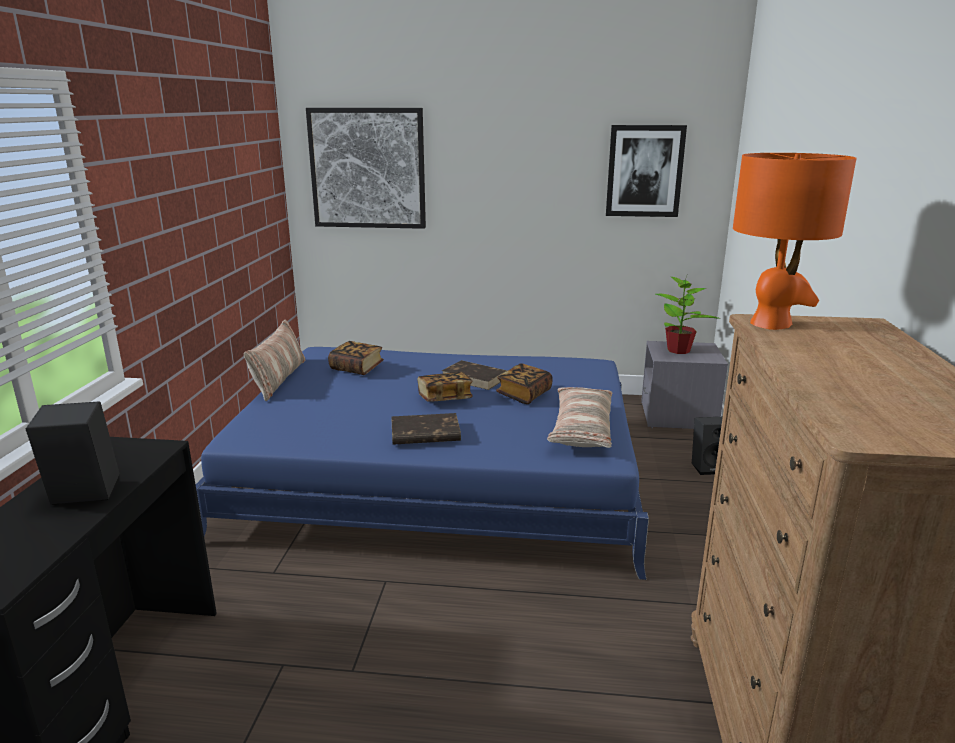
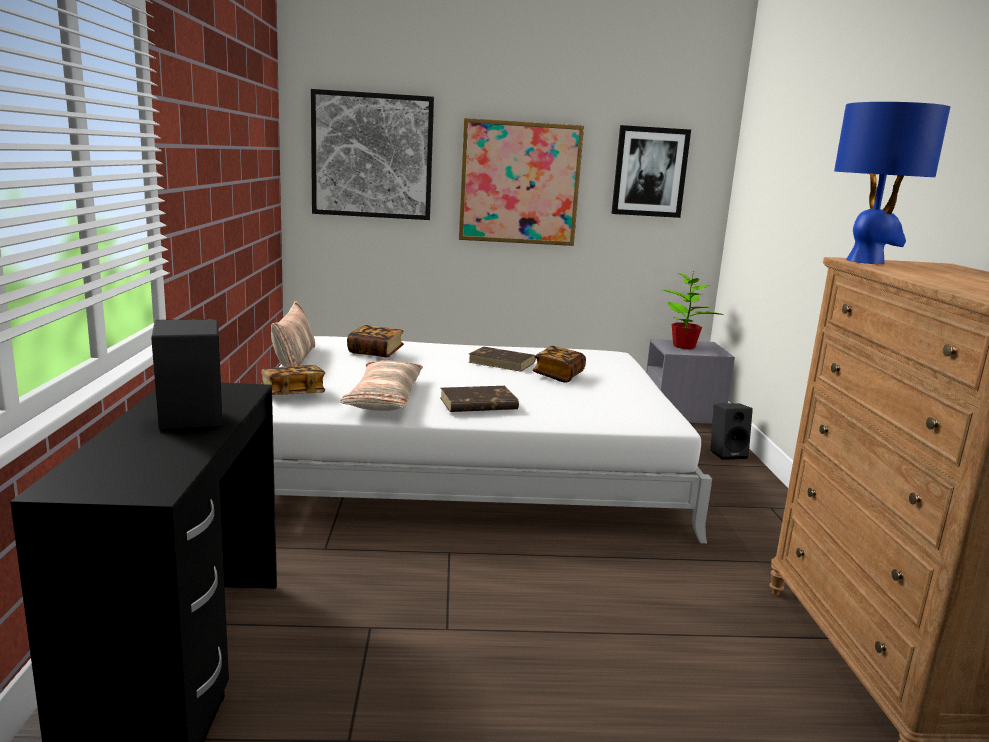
camera: 10 degrees left, 5 degrees down
blue bed [195,347,649,580] -> white bed [272,336,712,544]
book [417,372,473,402] -> book moved to [261,365,325,395]
pillow [547,387,612,448] -> pillow moved to [340,360,423,411]
orange table lamp [733,153,857,330] -> blue table lamp [834,102,950,264]
none -> picture [459,118,584,246]

